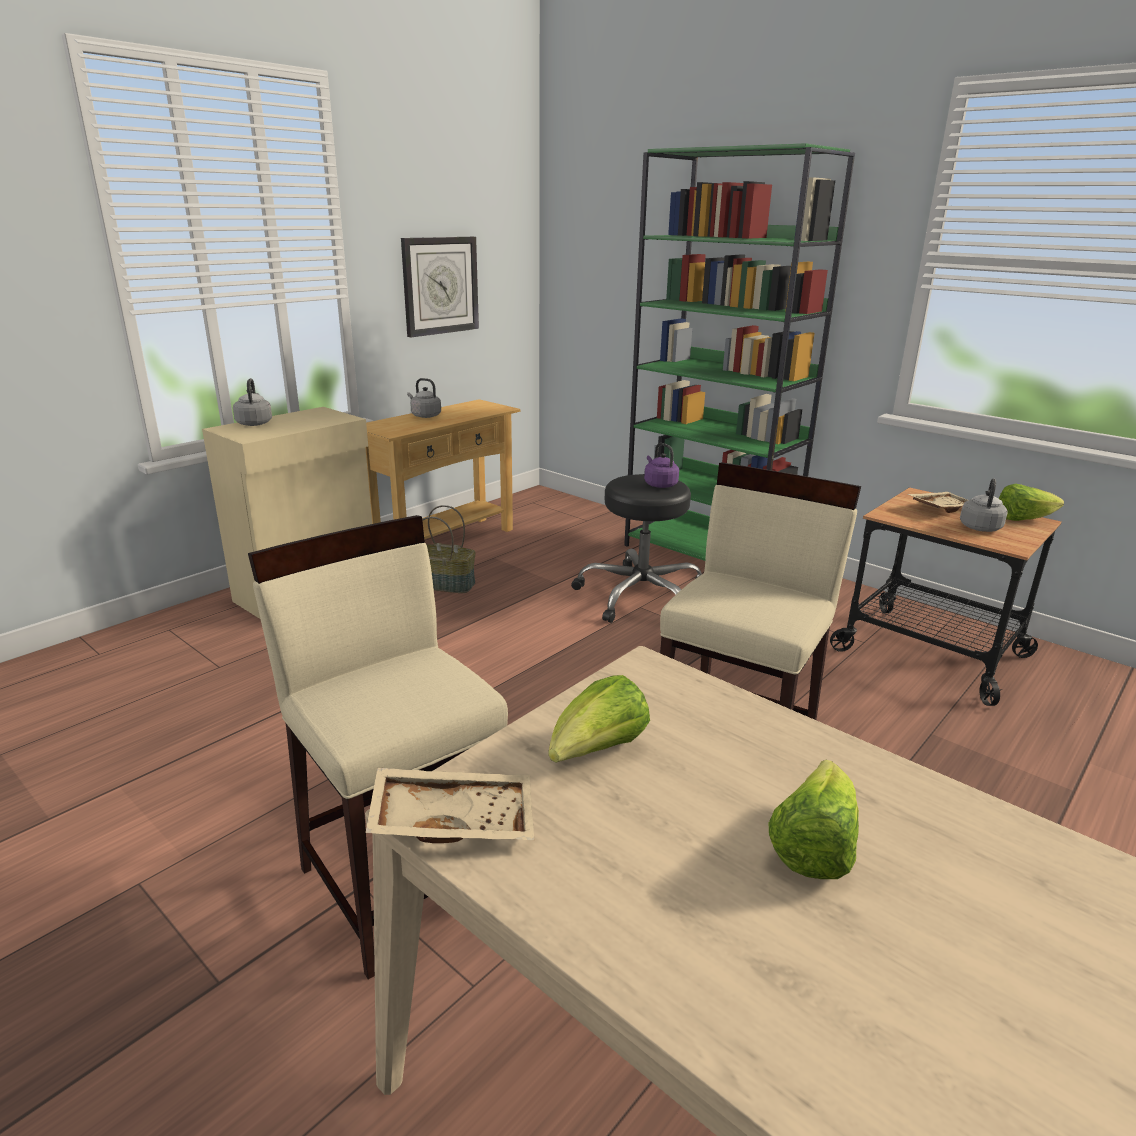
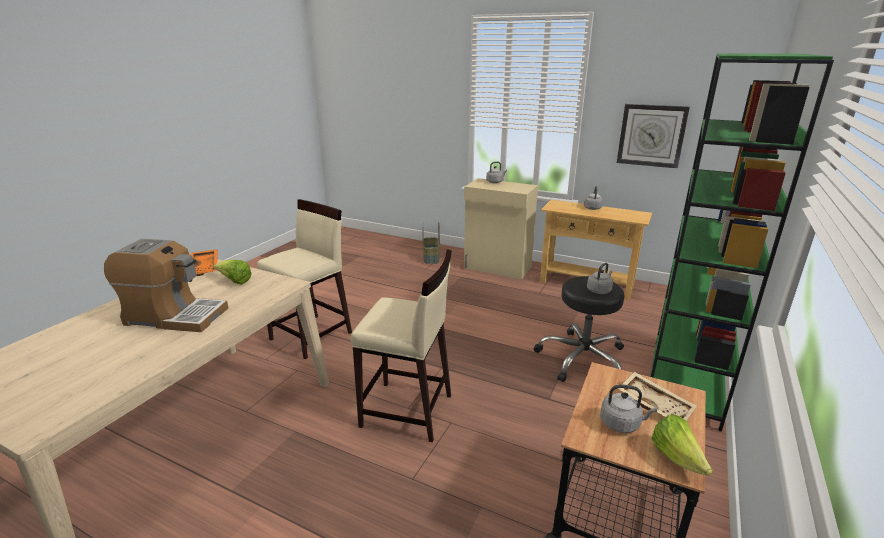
camera: 75 degrees right, 0 degrees up
beige tray [365,768,534,843] -> orange tray [190,249,217,276]
basket [422,505,476,593] -> basket moved to [422,222,440,264]
purple kettle [644,443,679,488] -> grey kettle [587,263,613,294]
lettuce [769,760,859,879] -> coffee machine [104,239,228,332]

